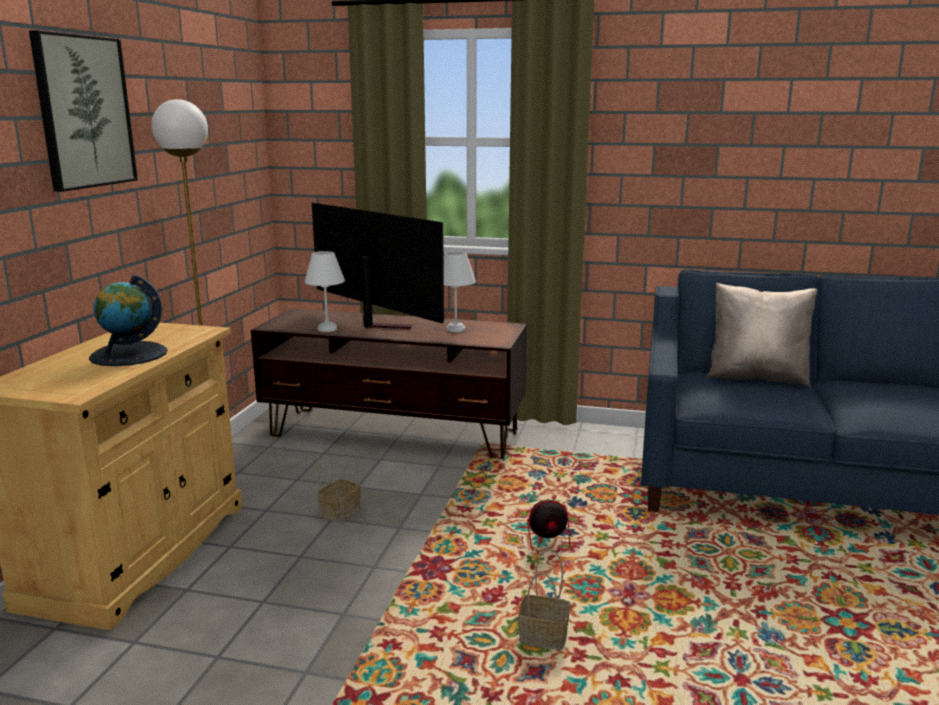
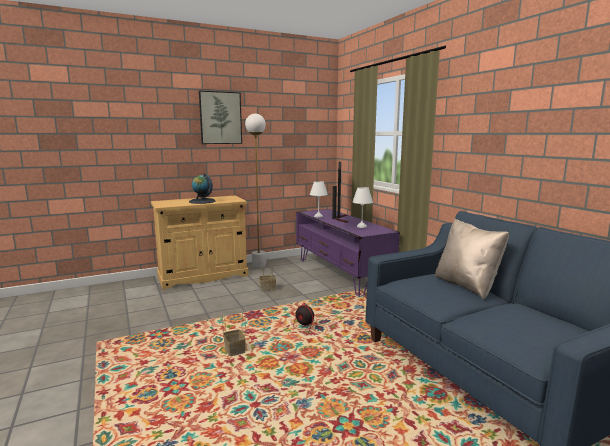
camera: 50 degrees right, 5 degrees down
brown tv stand [251,308,527,459] -> purple tv stand [296,209,400,297]

